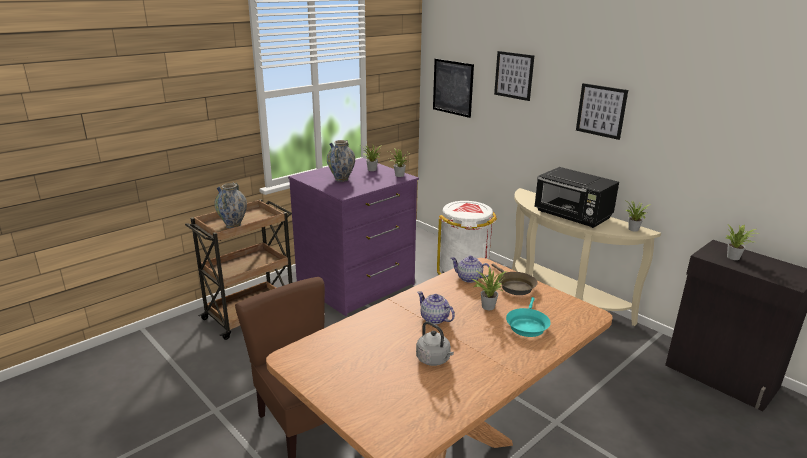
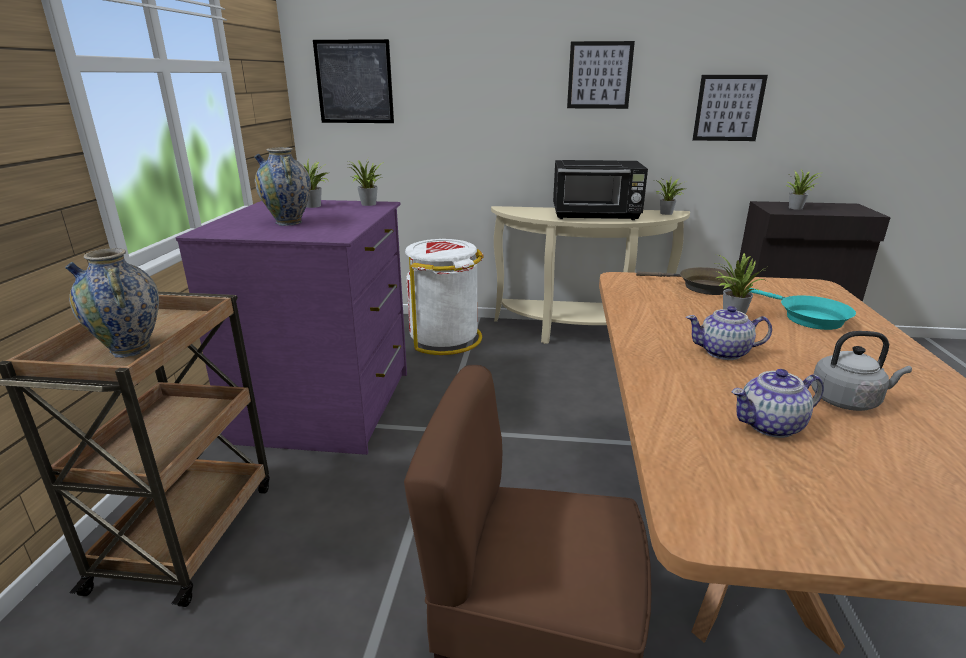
camera: 40 degrees left, 0 degrees up
teapot [451,255,491,283] -> teapot moved to [732,369,824,438]
picture [494,51,535,101] -> picture moved to [692,75,768,141]

